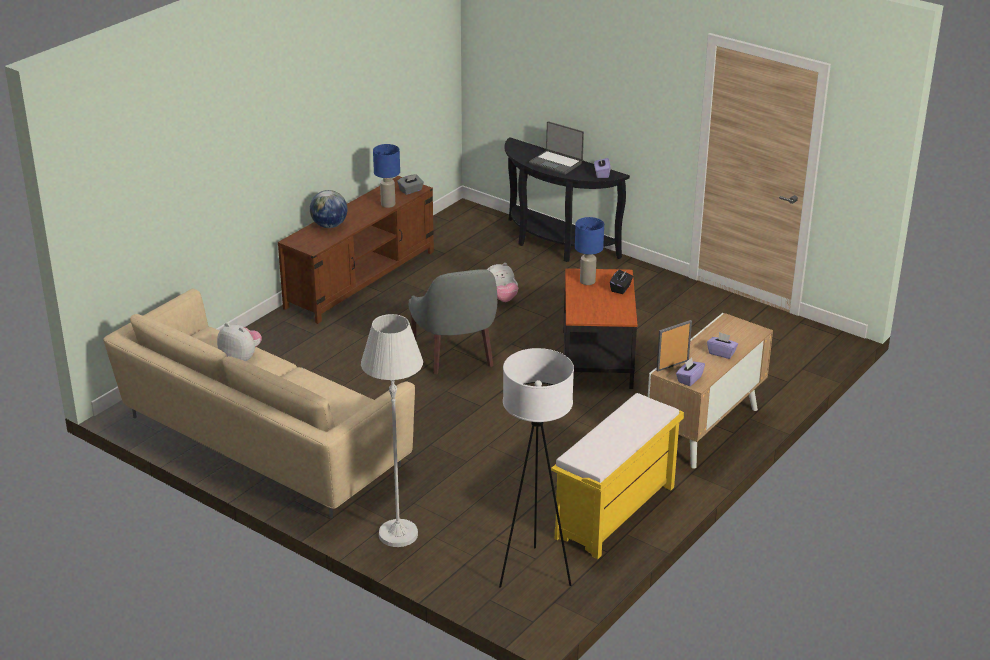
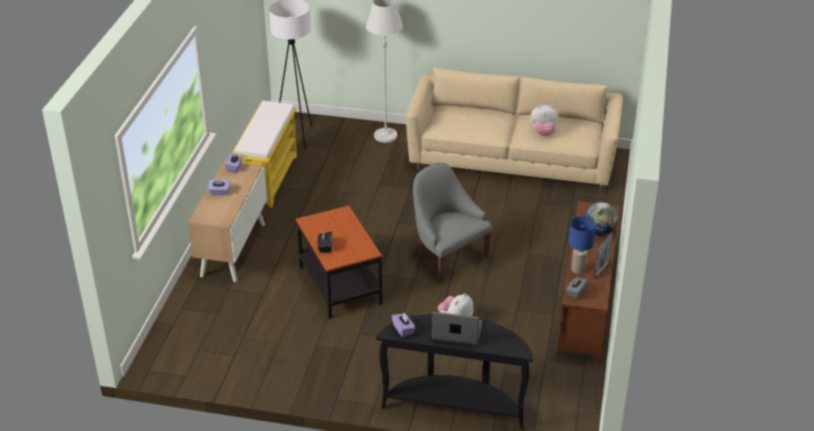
camera: 155 degrees right, 5 degrees up
blue table lamp [575,217,604,285] -> none
picture frame [656,320,692,372] -> picture frame moved to [594,233,613,279]

